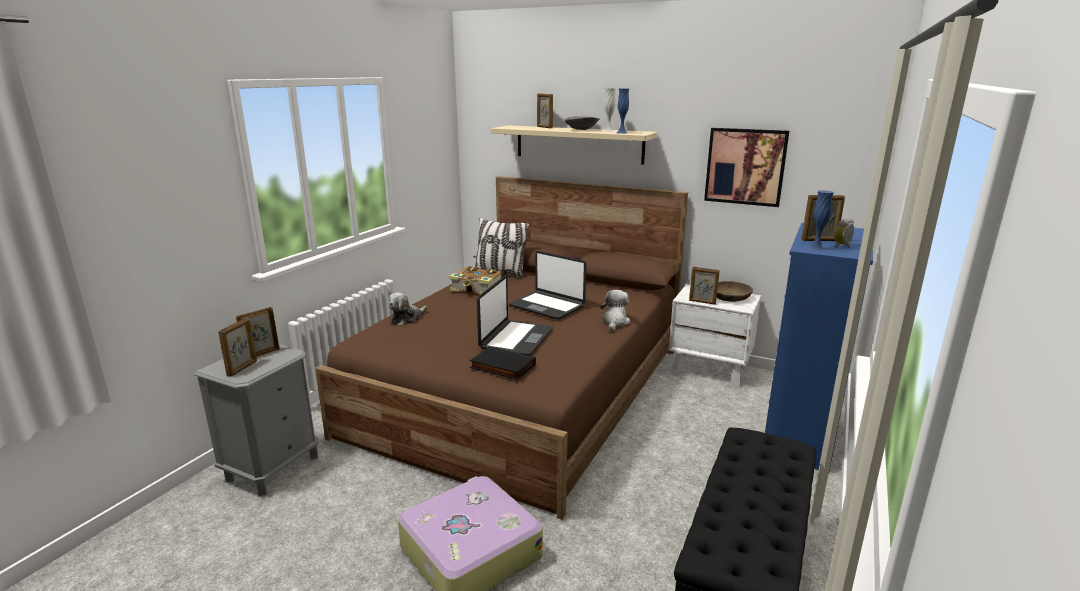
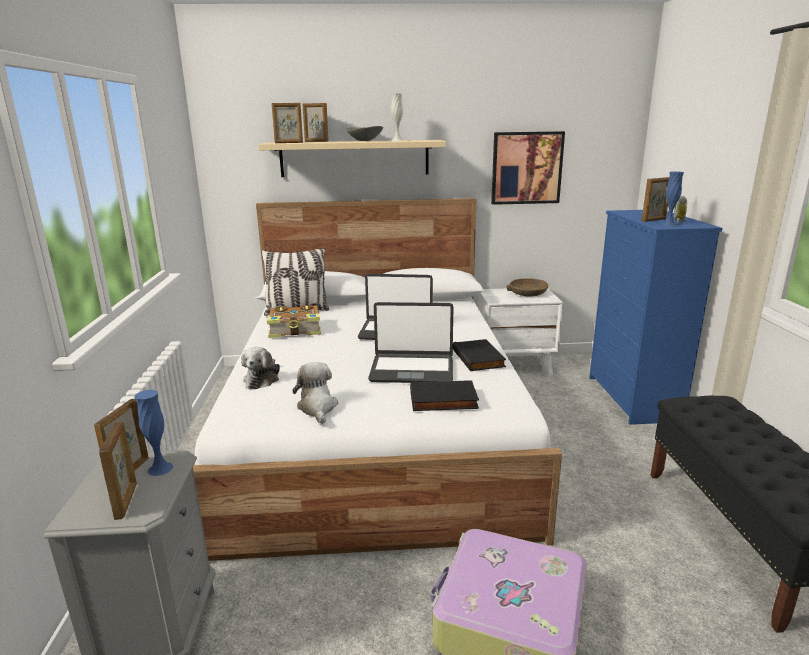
camera: 30 degrees left, 0 degrees up
brown bed [315,176,688,520] -> white bed [193,198,562,561]
laptop [477,276,553,356] -> laptop turned 105 degrees clockwise [368,302,453,383]
plush toy [600,290,630,331] -> plush toy moved to [292,362,338,424]
blue vase [617,88,629,134] -> blue vase moved to [134,390,173,476]
picture frame [689,267,720,305] -> picture frame moved to [272,103,303,143]
none -> black book [453,339,506,371]

